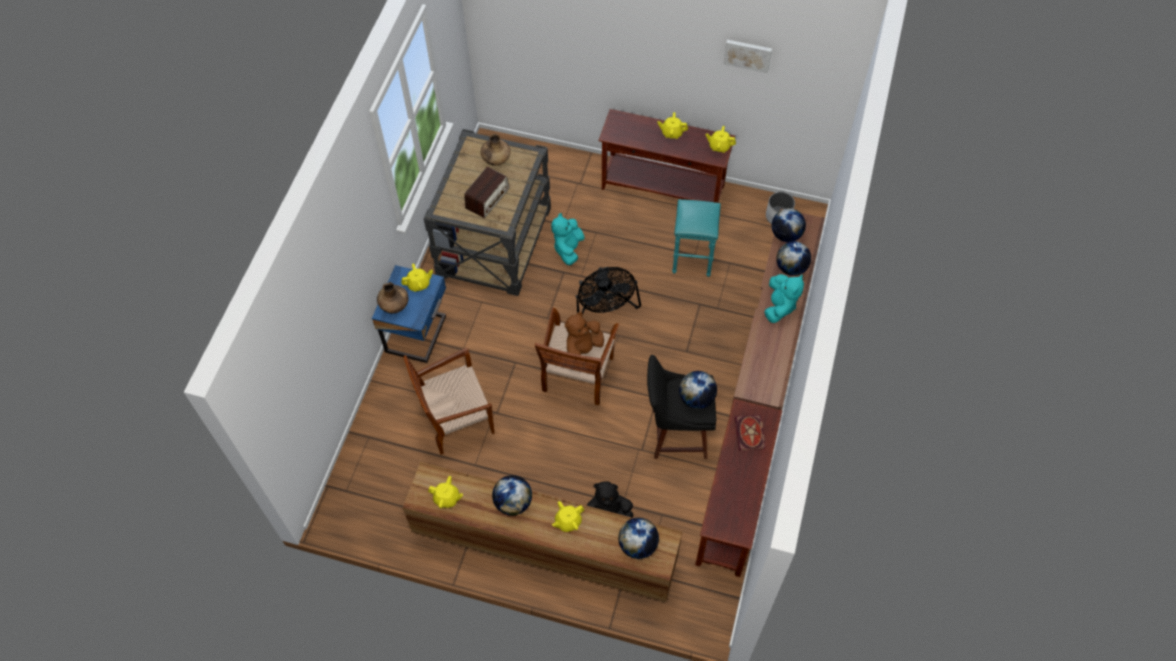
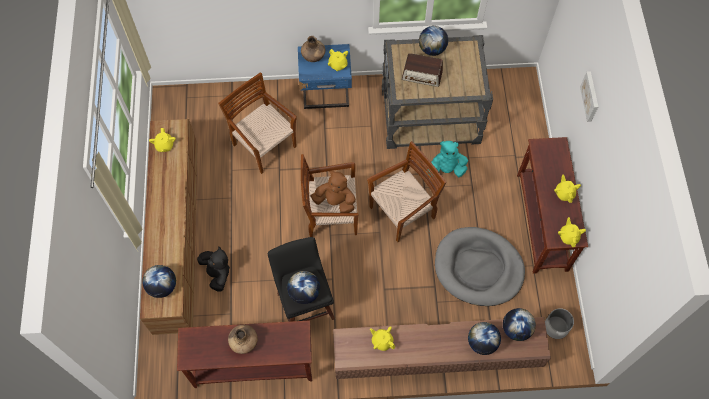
camera: 70 degrees right, 5 degrees up
brown vase [481,134,511,166] -> brown vase moved to [228,324,258,354]
globe [492,475,532,515] -> globe moved to [419,26,448,56]
yellow teapot [552,501,584,532] -> yellow teapot moved to [370,326,395,351]
black fan [576,267,641,313] -> brown armchair [367,141,446,243]
turquoise stool [672,199,721,277] -> grey dog bed [435,227,525,306]
picture [723,40,772,73] -> picture moved to [580,71,598,122]
book [735,415,765,451] -> none
turquoise plush toy [764,274,804,323] -> none

